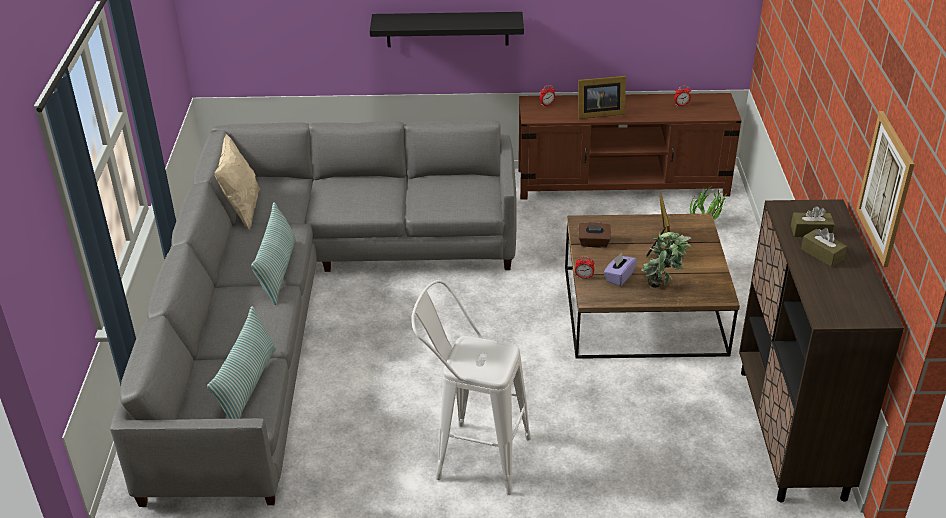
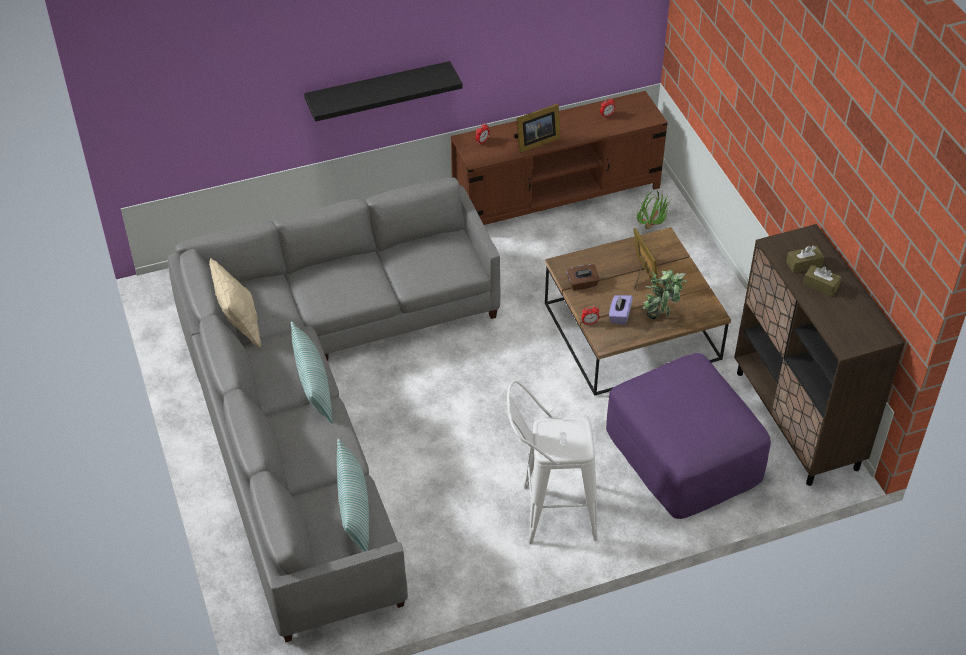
camera: 20 degrees left, 10 degrees up
picture [856,111,915,267] -> none
none -> purple ottoman [606,353,771,519]

